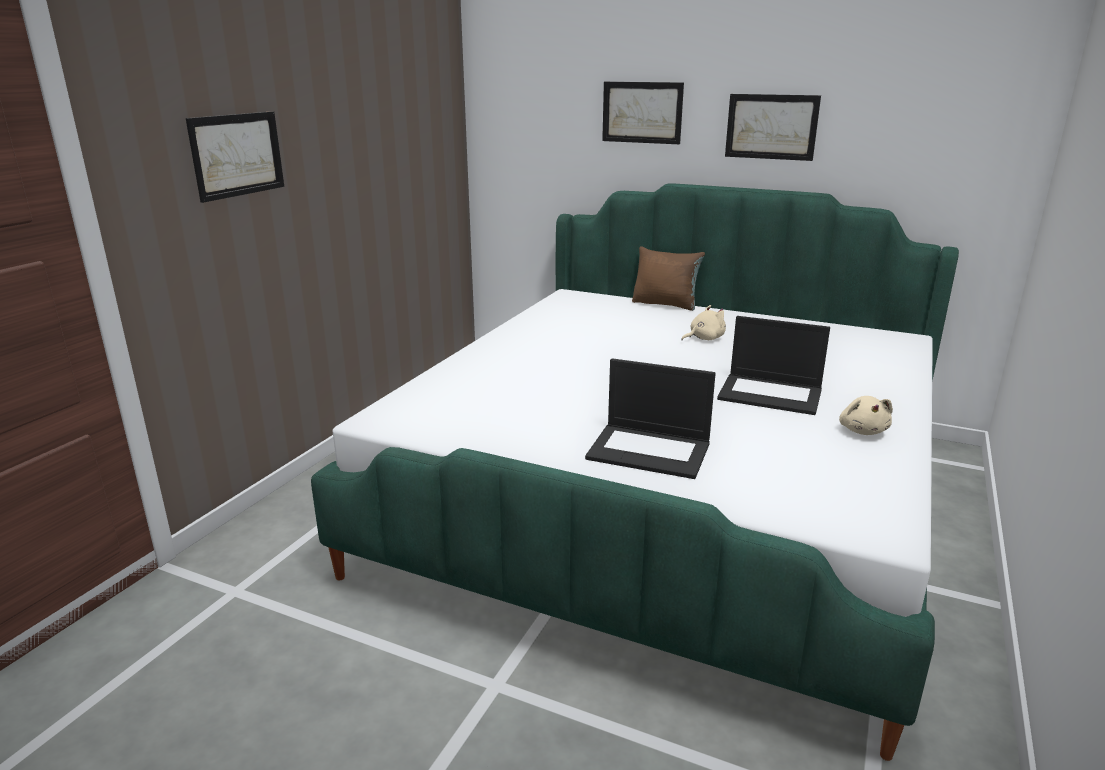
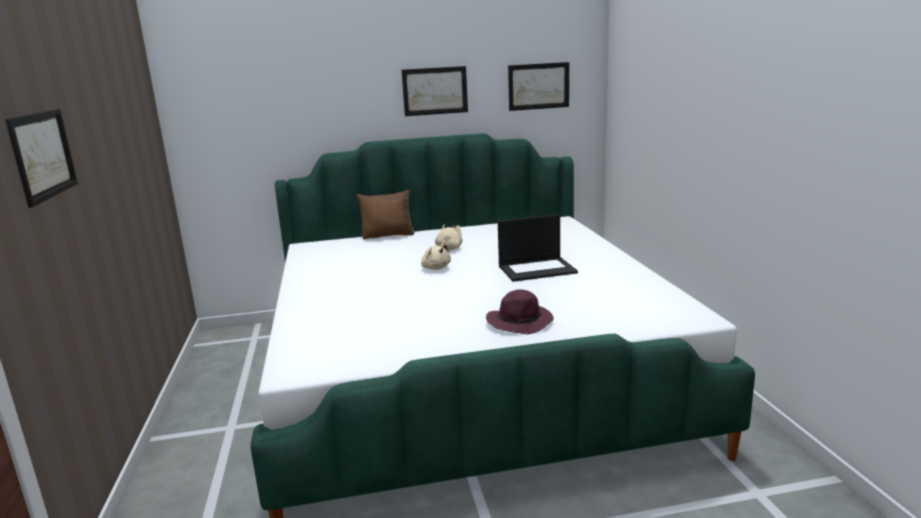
camera: 35 degrees left, 5 degrees down
laptop [585,358,716,479] -> purple hat [486,289,554,334]
picture [602,82,684,144] -> picture moved to [508,62,569,111]
beige plush toy [839,396,893,435] -> beige plush toy moved to [421,244,451,270]

